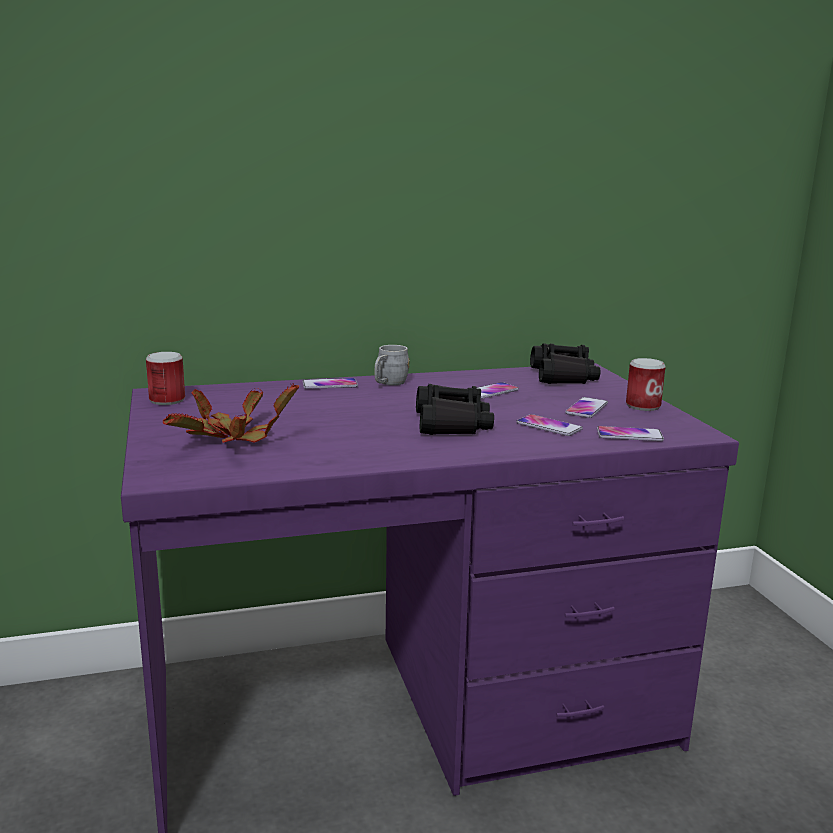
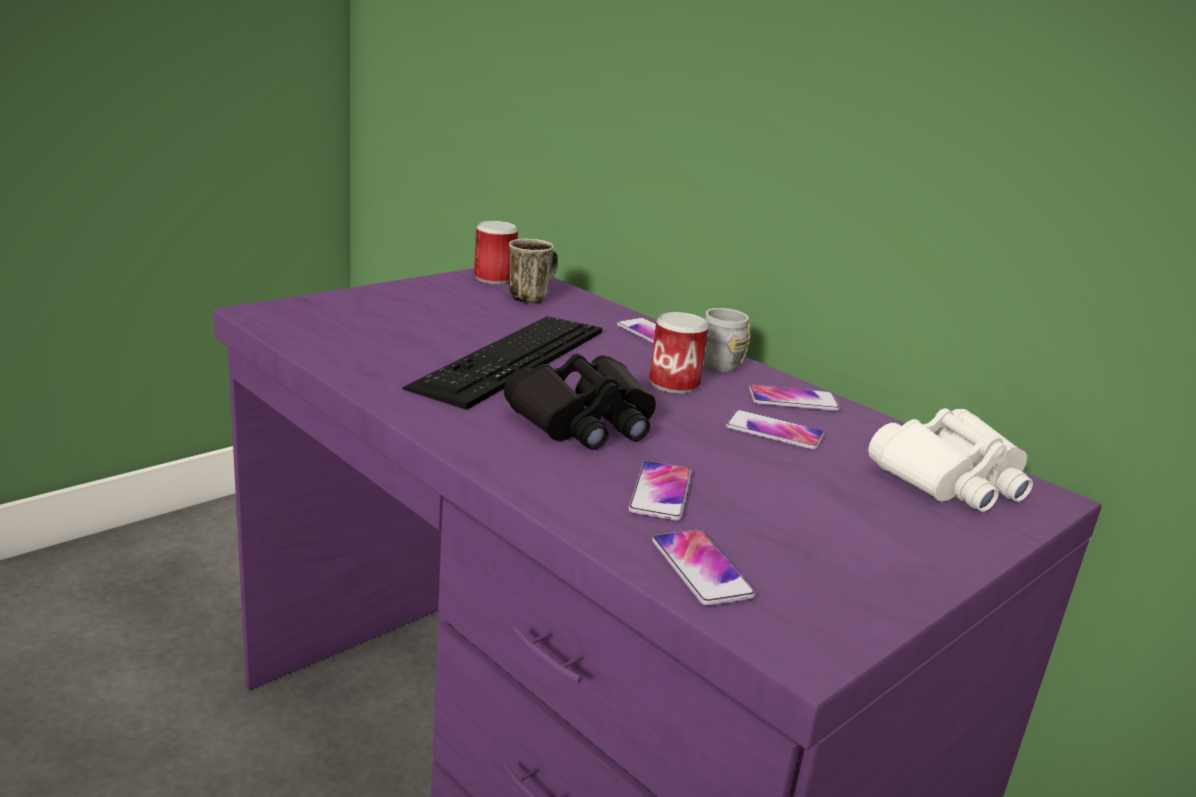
camera: 60 degrees right, 5 degrees up
potted plant [163,384,299,443] -> none
black binoculars [530,343,600,384] -> white binoculars [868,408,1033,512]
phone [565,397,608,418] -> phone moved to [749,385,840,411]
can [626,358,666,411] -> can moved to [649,312,709,394]
none -> keyboard [403,316,602,410]
none -> mug [509,239,558,304]

